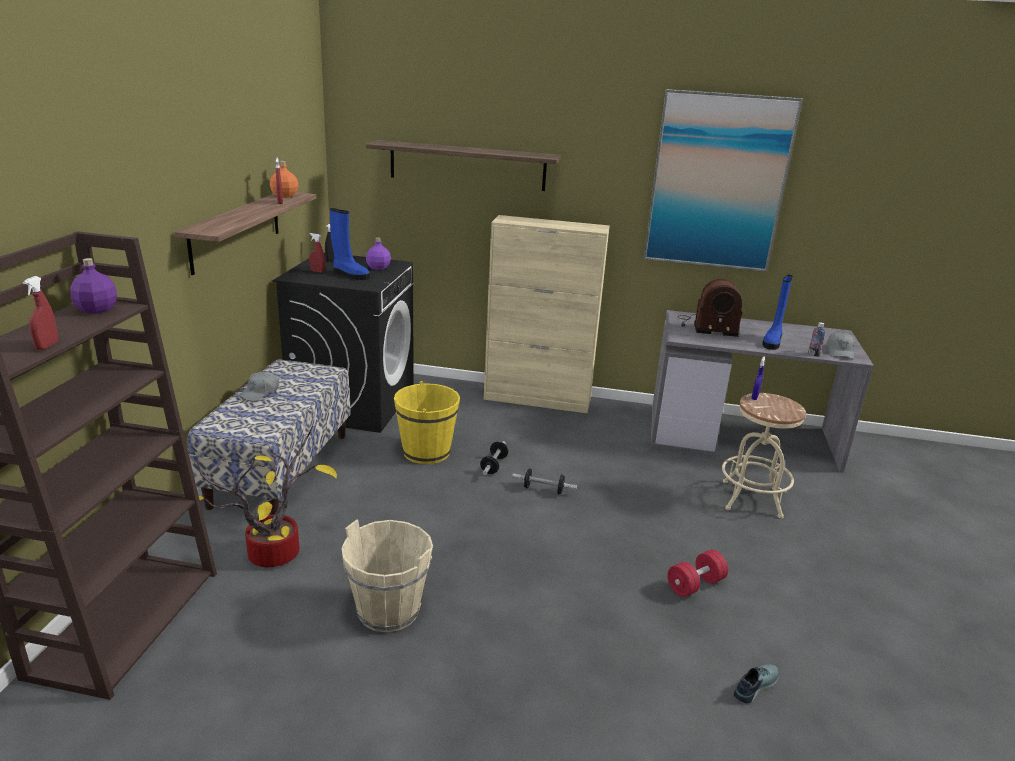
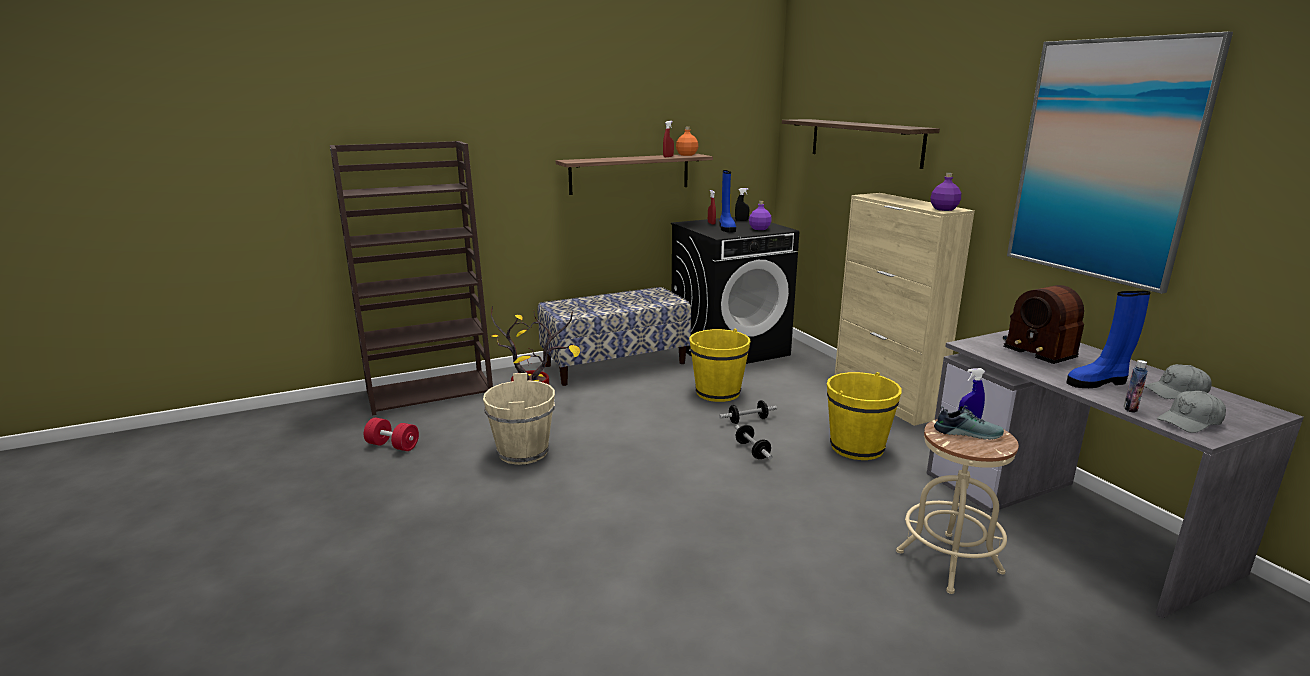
camera: 55 degrees right, 5 degrees down
red spray bottle [23,276,58,350] -> none
purple bottle [70,258,117,314] -> purple bottle moved to [930,173,961,211]
grey cap [238,372,279,402] -> grey cap moved to [1144,364,1212,399]
red dumbbell [667,550,728,597] -> red dumbbell moved to [364,418,419,451]
shoe [734,664,779,704] -> shoe moved to [934,405,1004,440]
none -> yellow bucket [827,372,902,460]

